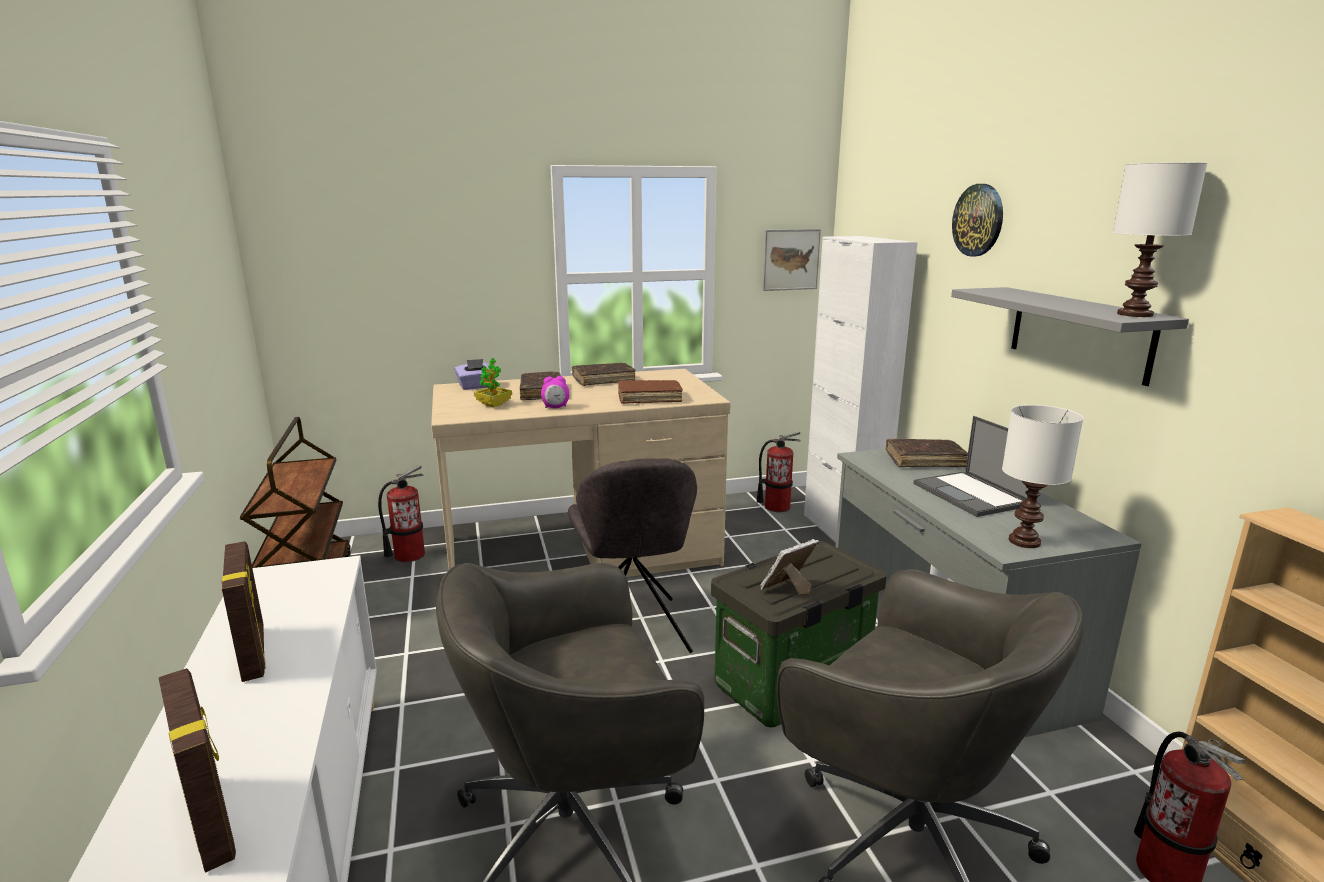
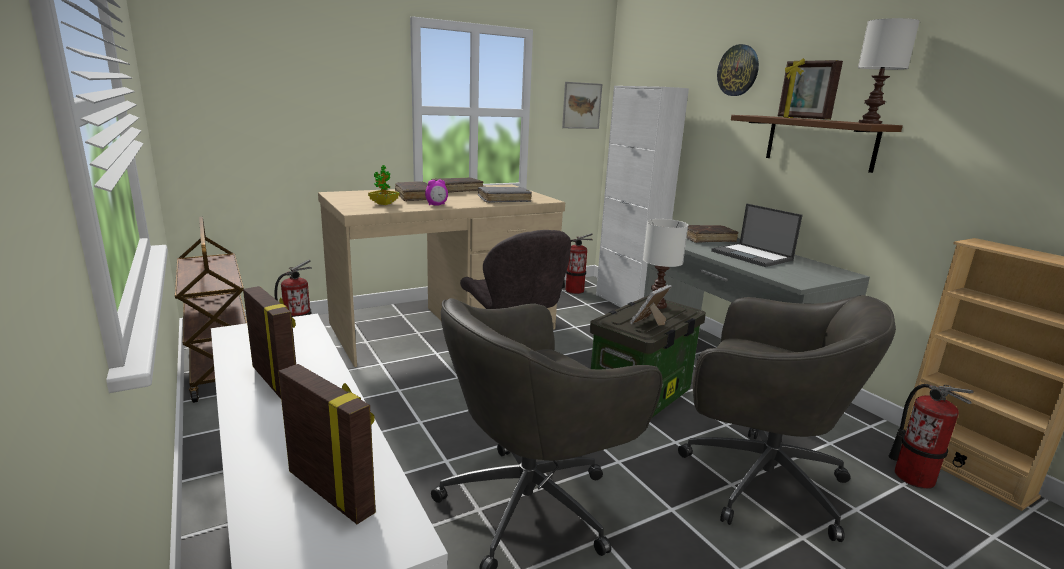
camera: 15 degrees left, 0 degrees up
purple tissue box [454,359,490,390] -> none
brown book [618,380,683,404] -> grey book [478,186,532,203]
grey shelf [951,287,1189,386] -> brown shelf [731,115,903,173]
white table lamp [1002,405,1083,548] -> white table lamp moved to [643,219,688,309]
none -> picture frame [778,58,843,120]

